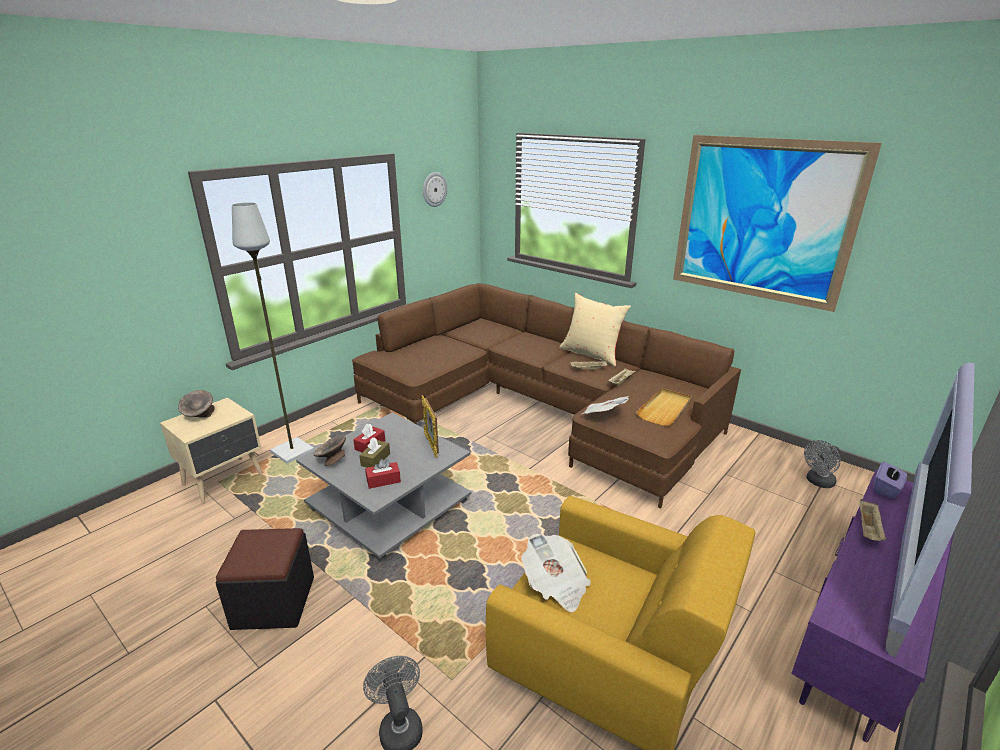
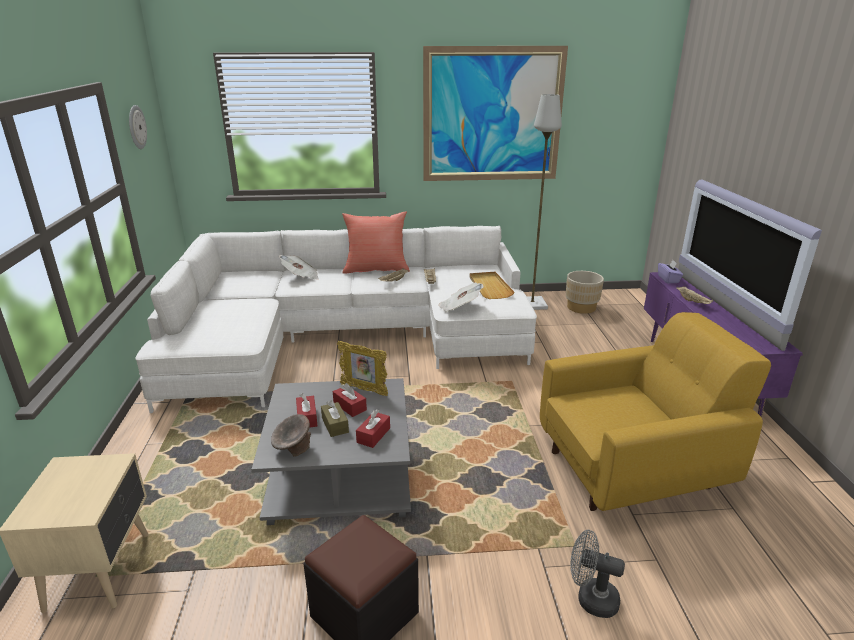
camera: 45 degrees left, 0 degrees up
grey bowl [178,390,215,418] -> none
grey floor lamp [232,202,314,464] -> grey floor lamp moved to [527,94,562,310]
brown sofa [352,283,741,509] -> white sofa [135,226,537,413]
newspaper [521,533,591,612] -> newspaper moved to [279,255,319,280]
beige pillow [559,293,631,367] -> red pillow [342,212,410,274]
grey fan [804,440,841,488] -> beige planter [566,271,604,314]
none -> red tissue box [333,383,367,417]

